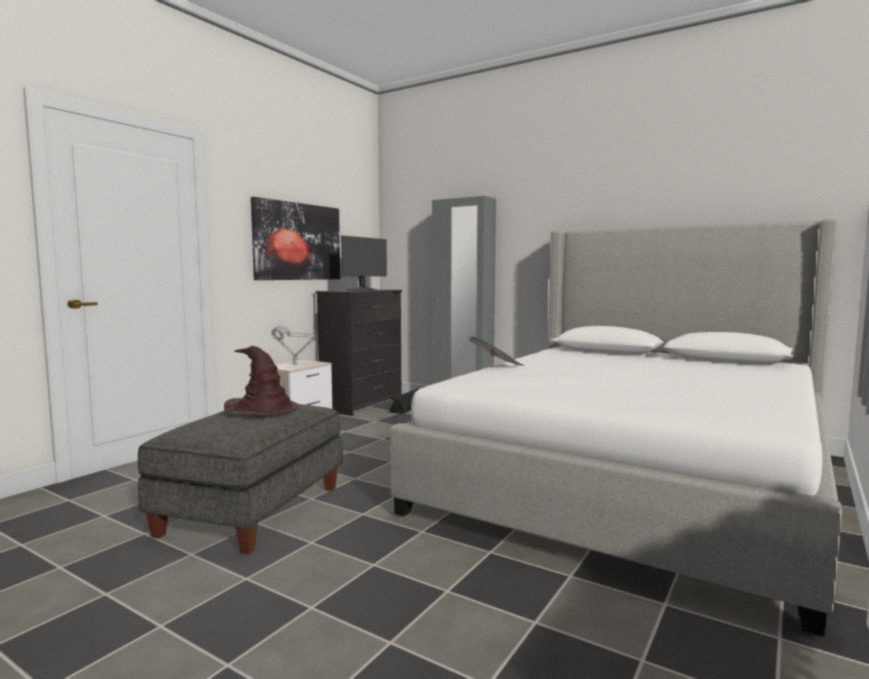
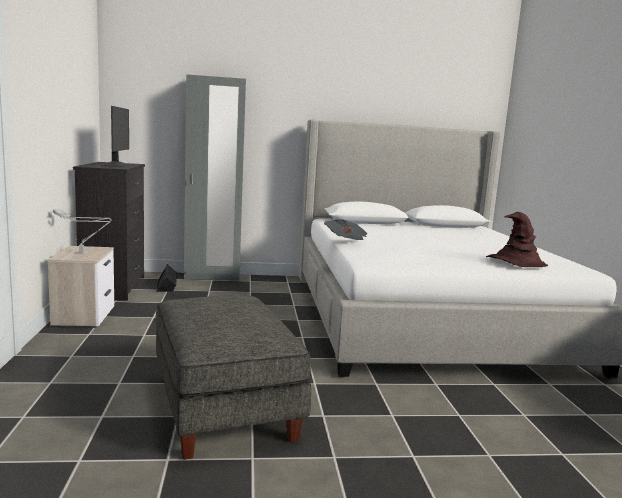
camera: 40 degrees left, 5 degrees up
brown hat [224,346,299,416] -> brown hat moved to [486,212,548,267]
picture [251,197,340,280] -> none

